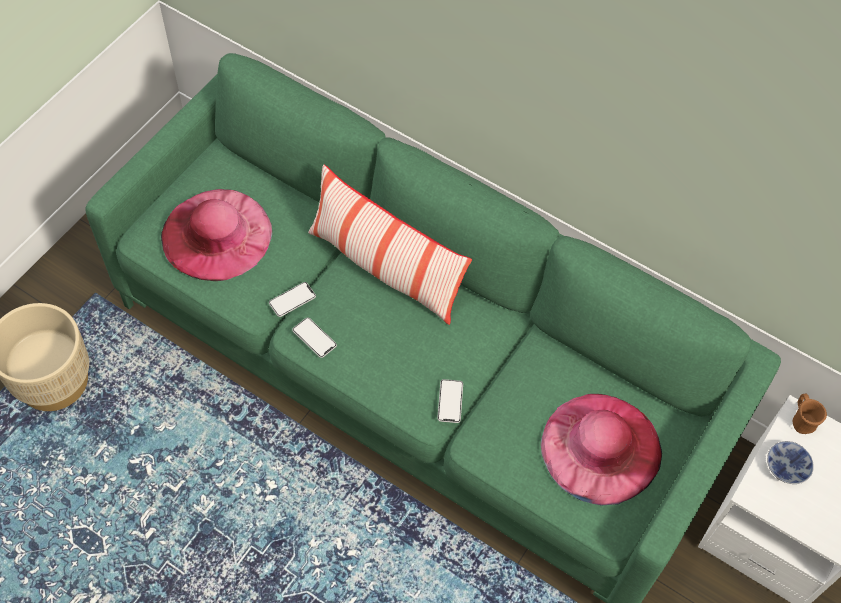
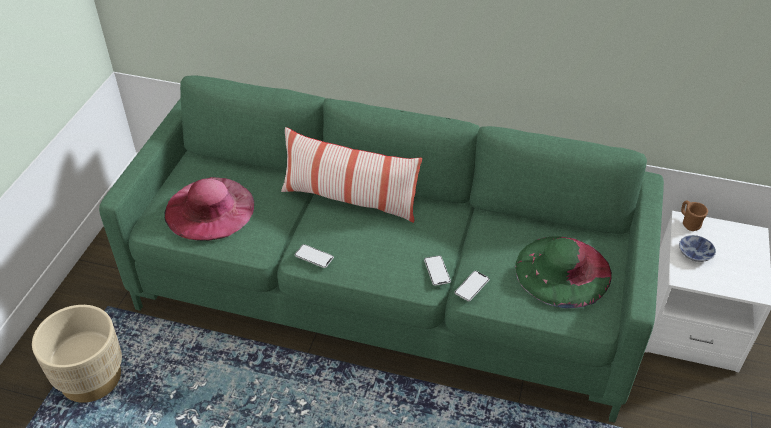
camera: 15 degrees left, 15 degrees down
phone [269,282,316,317] -> phone moved to [454,271,490,301]
pink hat [541,394,662,505] -> green hat [515,236,612,308]

